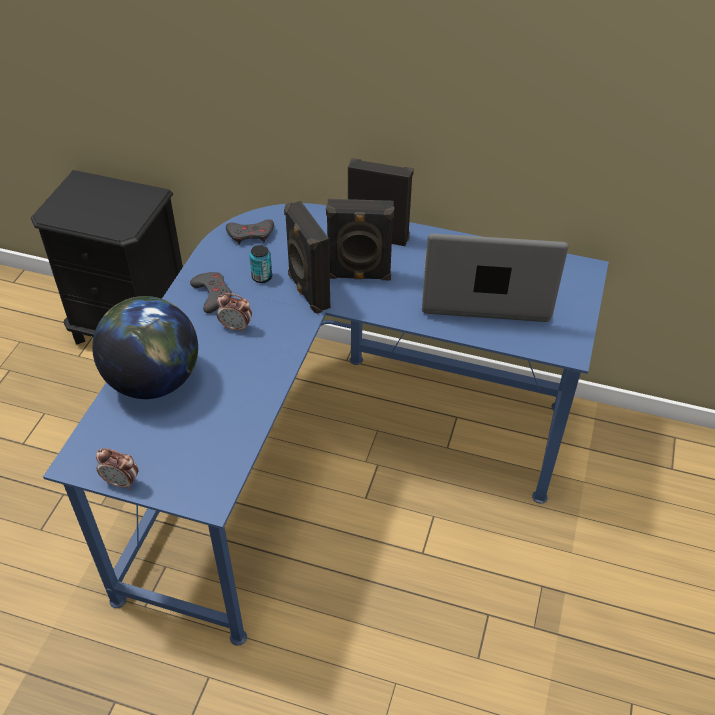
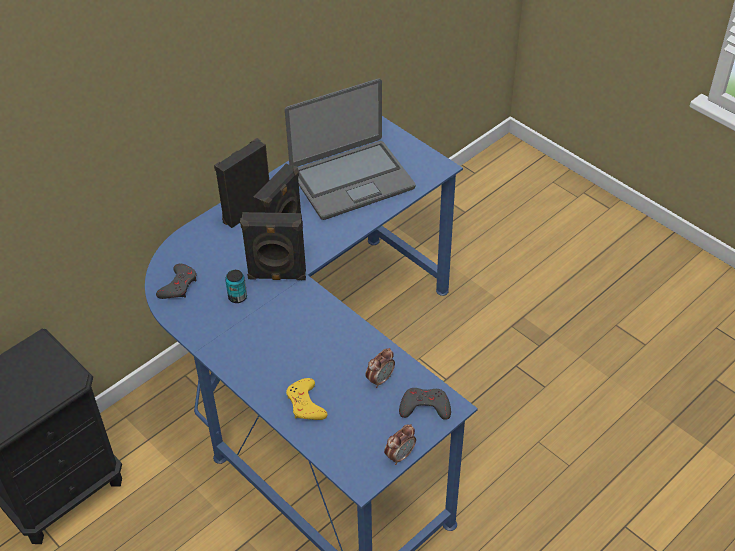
camera: 60 degrees left, 0 degrees up
globe [92,296,198,399] -> yellow game controller [286,378,328,420]
grey game controller [190,272,232,314] -> grey game controller moved to [399,388,451,420]
alarm clock [217,293,252,332] -> alarm clock moved to [366,348,395,388]
laptop [422,234,568,322] -> laptop turned 150 degrees counterclockwise [285,79,415,220]

